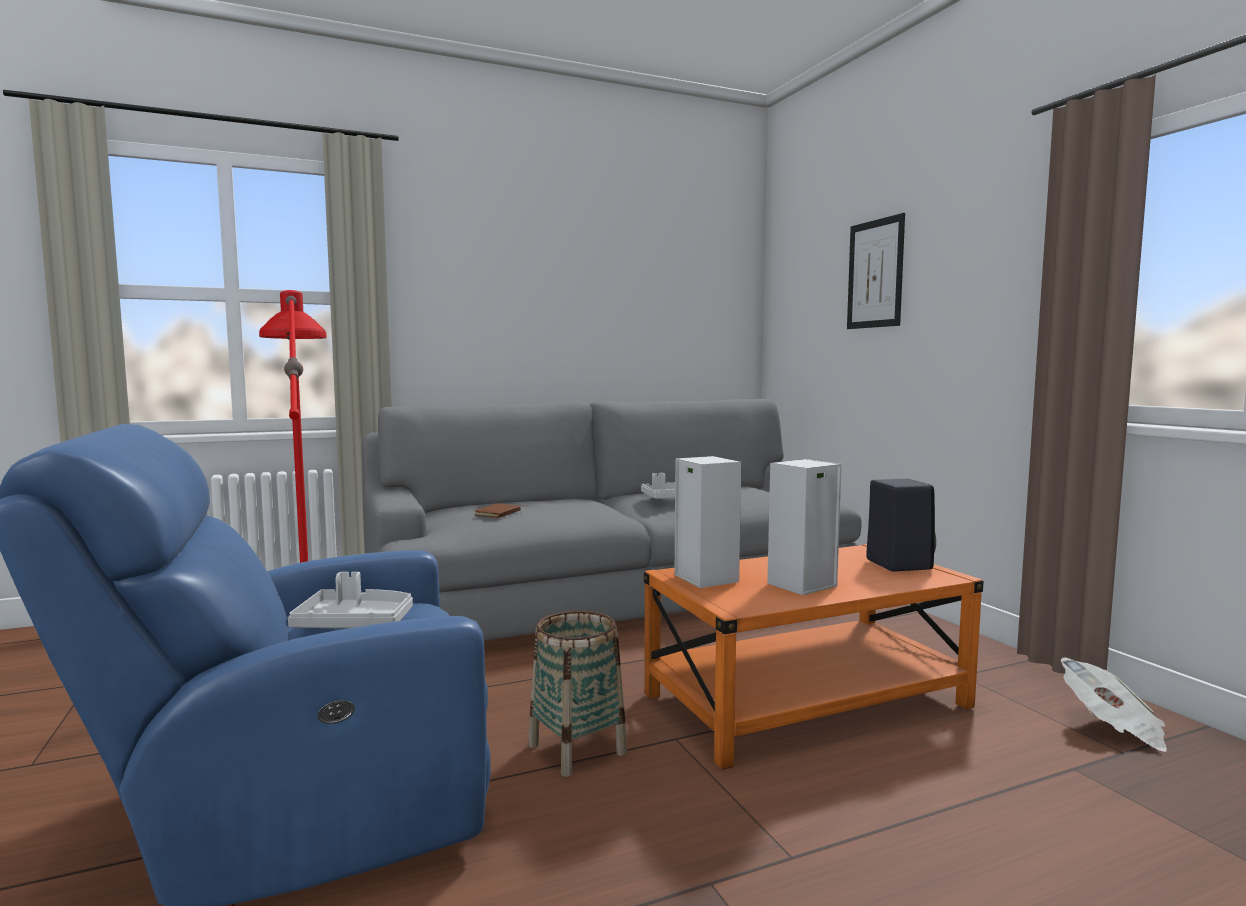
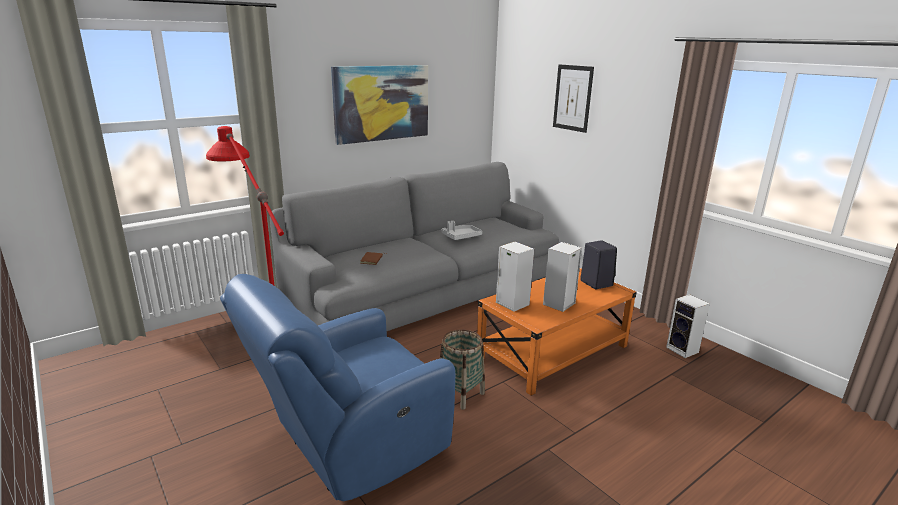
camera: 15 degrees left, 15 degrees up
grey tray [288,572,413,628] -> none
newspaper [1061,657,1167,752] -> speaker [666,294,710,358]
none -> picture [331,65,428,145]

